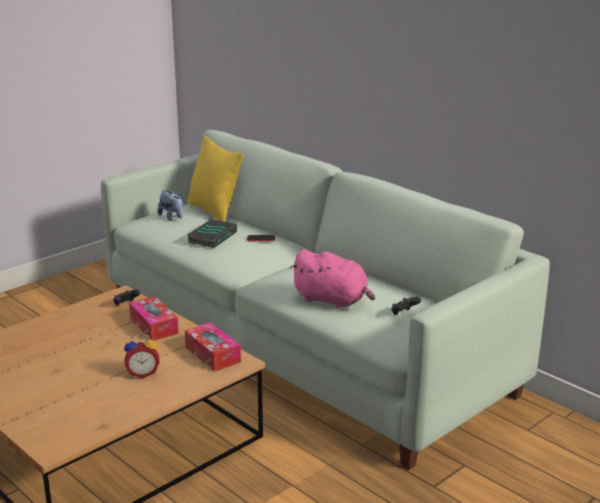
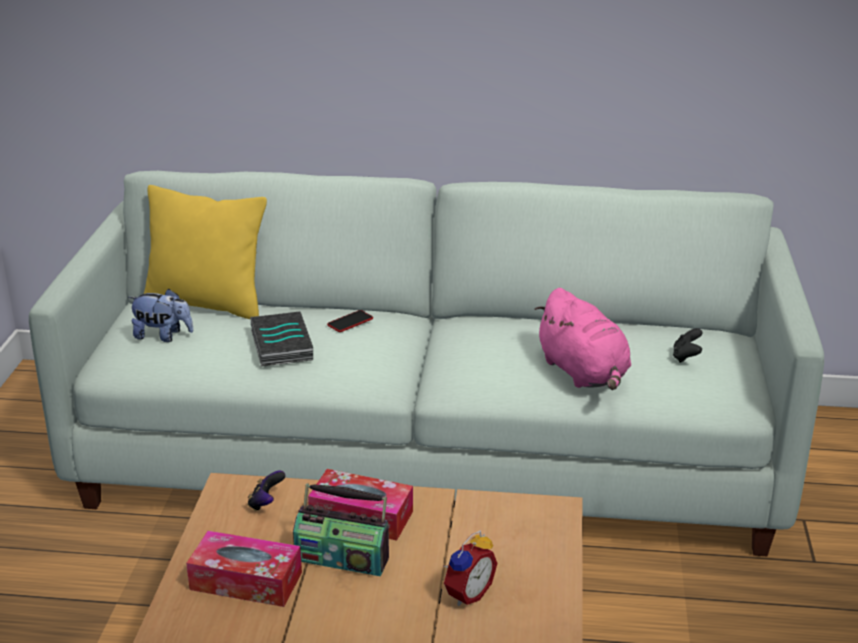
camera: 40 degrees left, 5 degrees up
tissue box [185,322,241,371] -> tissue box moved to [186,531,302,607]
pink plush toy [290,249,375,309] -> pink plush toy turned 75 degrees clockwise [535,288,631,390]
none -> radio [293,483,389,576]

